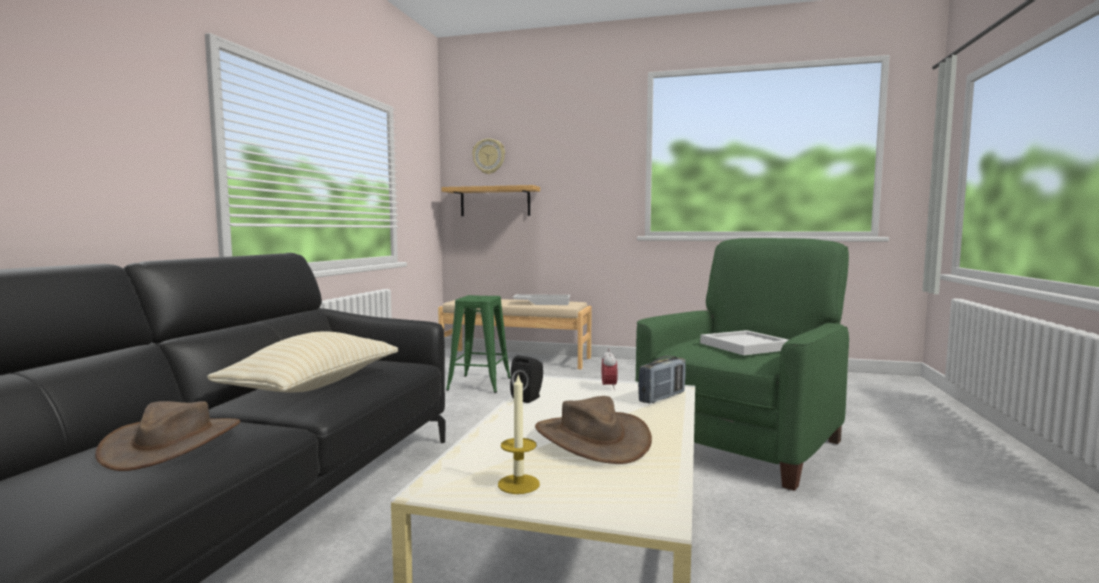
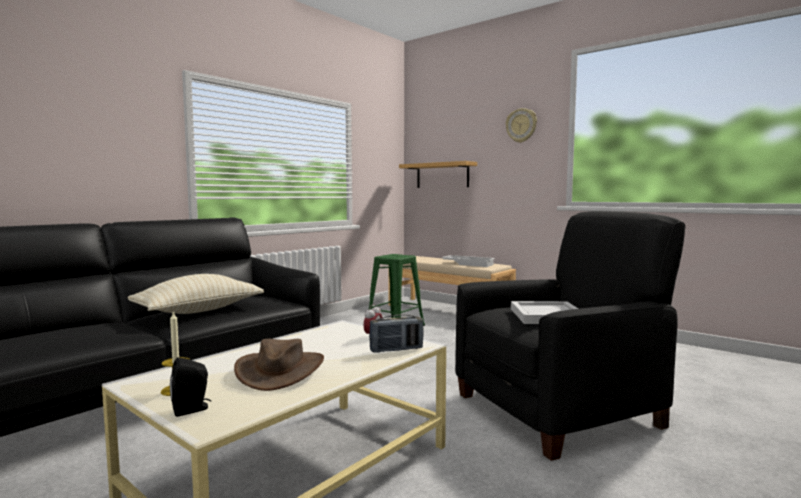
camera: 25 degrees right, 0 degrees up
brown hat [95,401,240,471] -> none
wall clock [472,138,505,174] -> wall clock moved to [506,108,537,143]
black speaker [510,355,543,403] -> black speaker moved to [170,357,211,417]
green armchair [636,238,849,491] -> black armchair [455,211,685,461]

